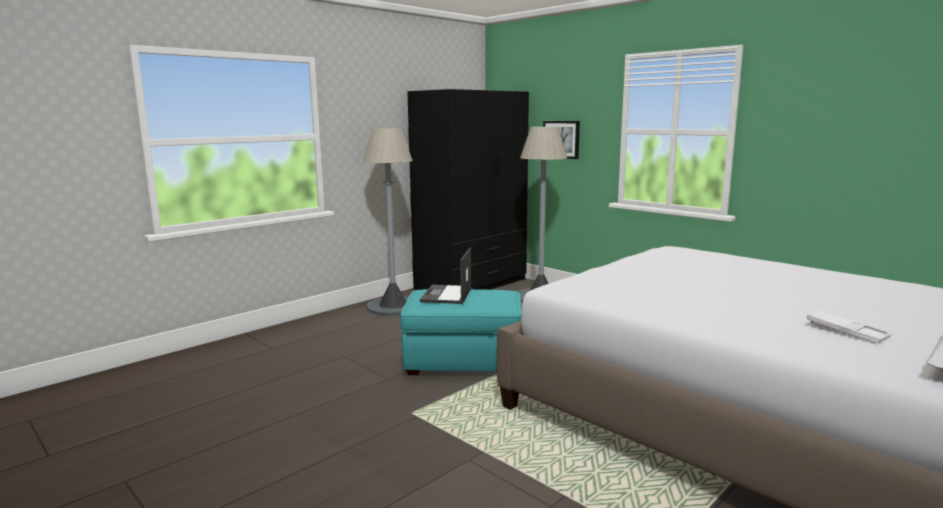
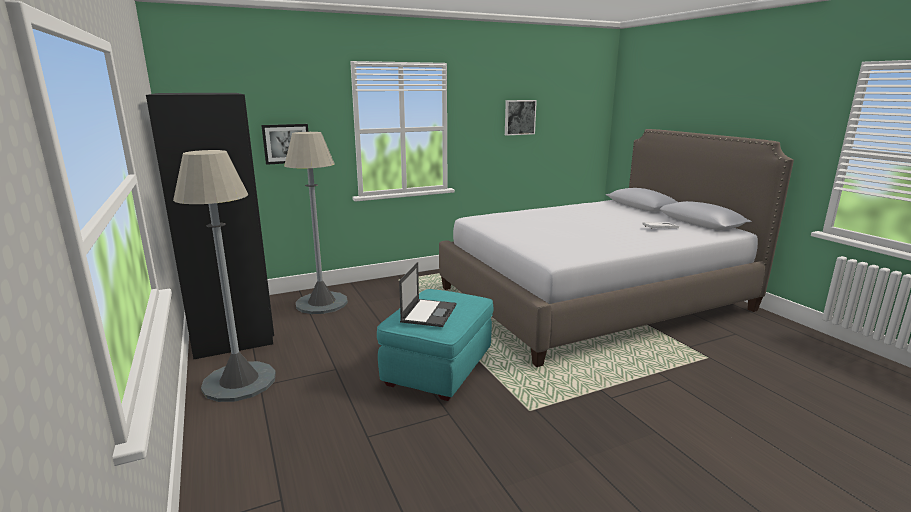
camera: 70 degrees left, 5 degrees up
laptop [420,248,471,304] -> laptop turned 105 degrees counterclockwise [399,262,456,327]
none -> picture [505,100,537,136]

